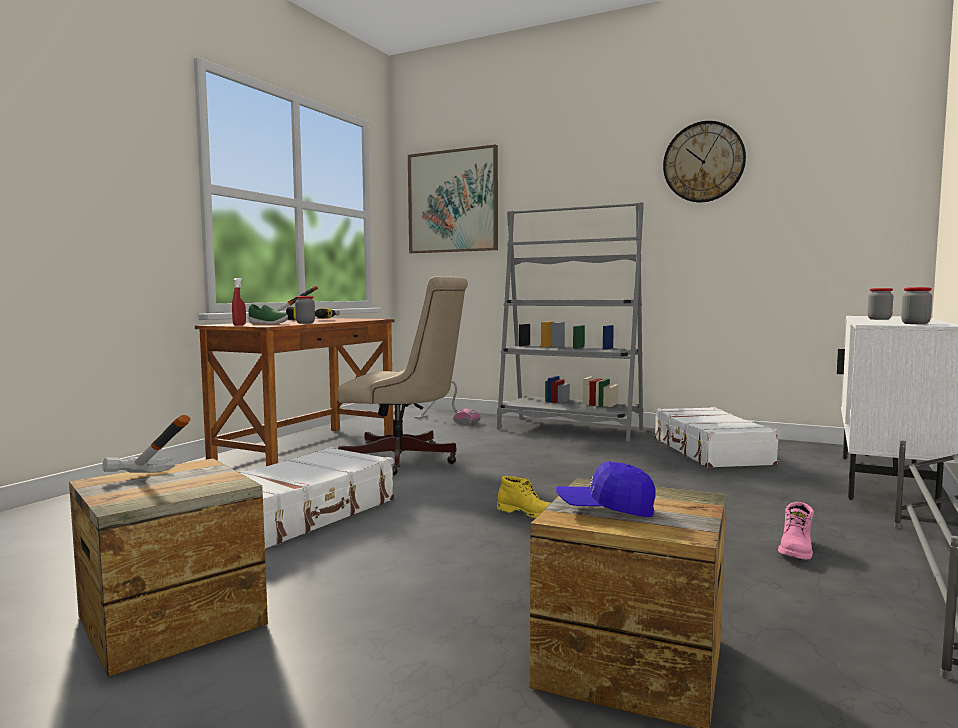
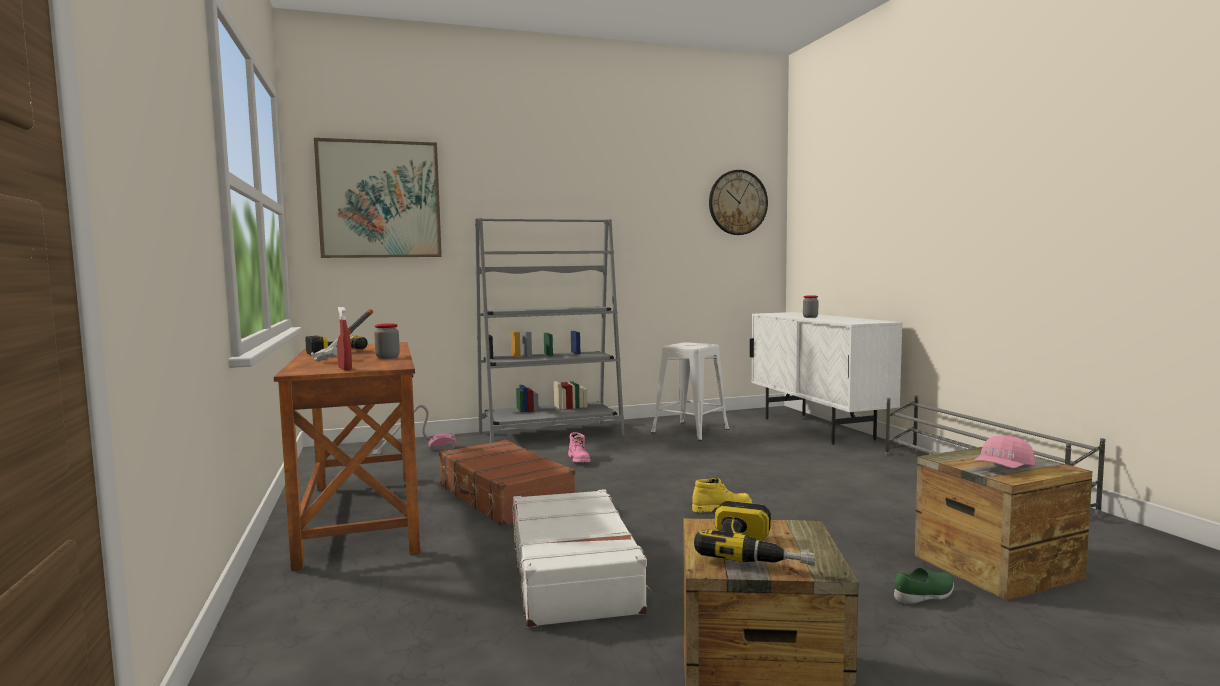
camera: 45 degrees left, 0 degrees up
hammer [102,415,190,473] -> power drill [694,501,815,566]
green shoe [248,304,288,324] -> green shoe moved to [894,568,954,604]
beige office chair [338,276,468,475] -> brown suitcase [439,440,576,526]
blue cap [556,461,656,517] -> pink cap [974,435,1035,468]
white suitcase [655,407,780,468] -> white stool [651,342,729,441]
wall clock [663,121,746,202] -> wall clock moved to [709,170,768,235]
pink boot [778,502,814,559] -> pink boot moved to [568,432,591,462]
jar [901,287,932,324] -> none

